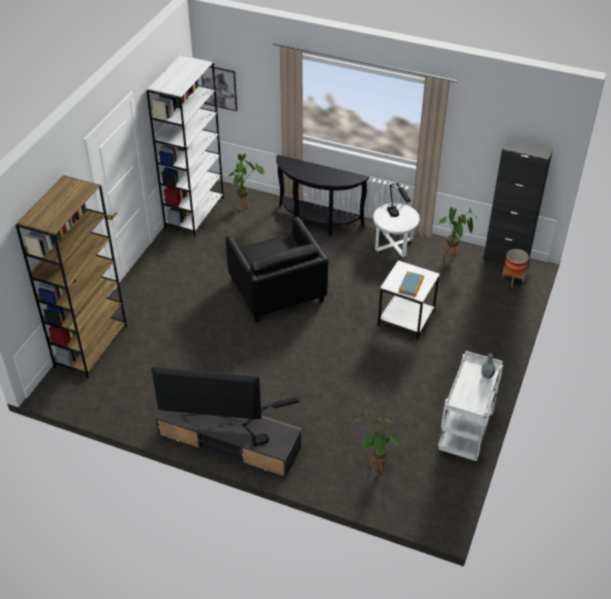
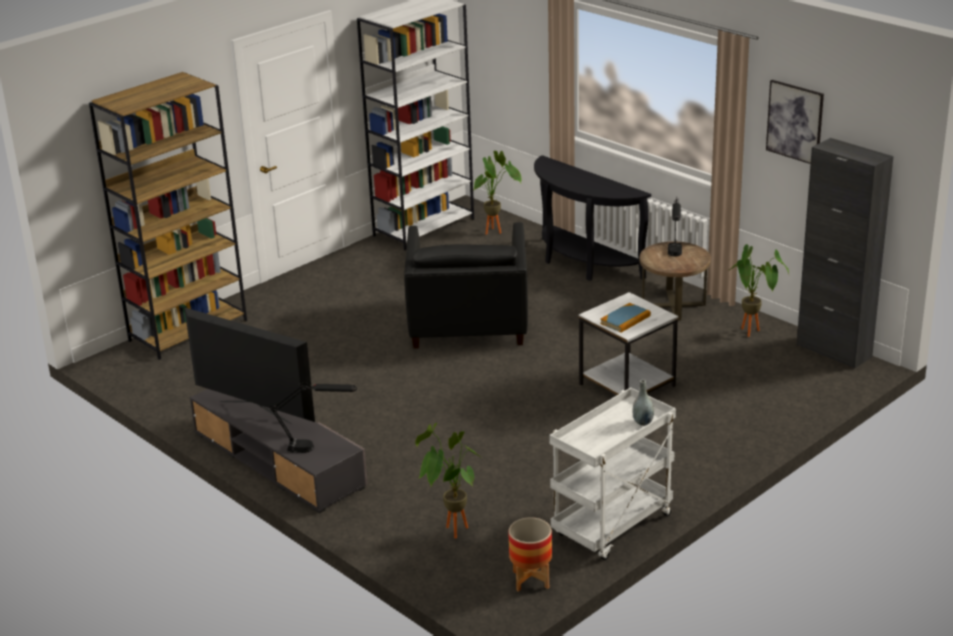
camera: 25 degrees right, 15 degrees down
picture [202,66,237,111] -> picture moved to [766,80,824,164]
white side table [373,203,420,257] -> brown side table [640,241,711,321]
planter [502,249,529,287] -> planter moved to [509,517,552,592]

